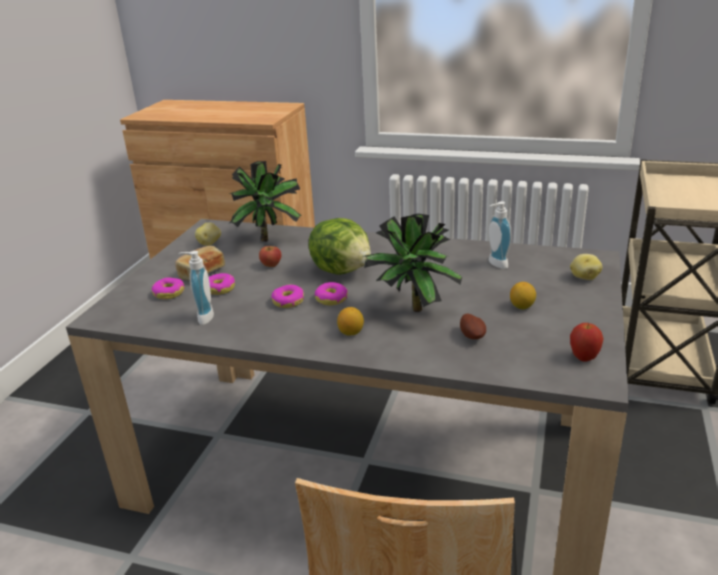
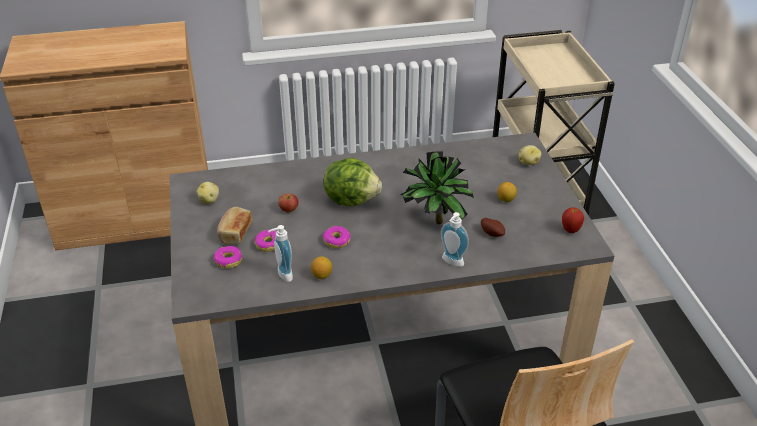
camera: 30 degrees left, 10 degrees up
potted plant [229,161,301,242] -> none
donut [315,282,348,305] -> none
lemon [337,307,364,335] -> lemon moved to [311,256,332,279]
soap dispenser [489,201,511,269] -> soap dispenser moved to [441,212,469,267]

